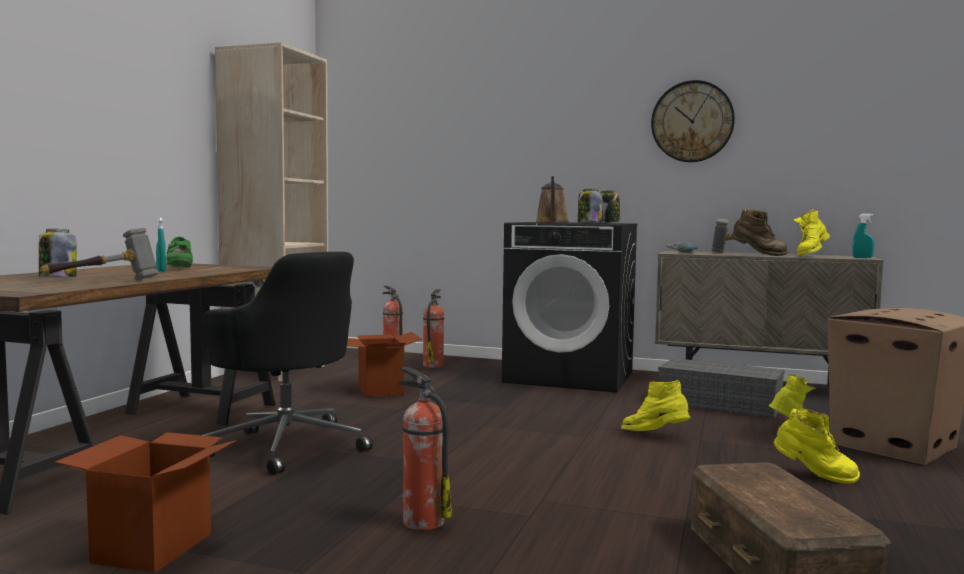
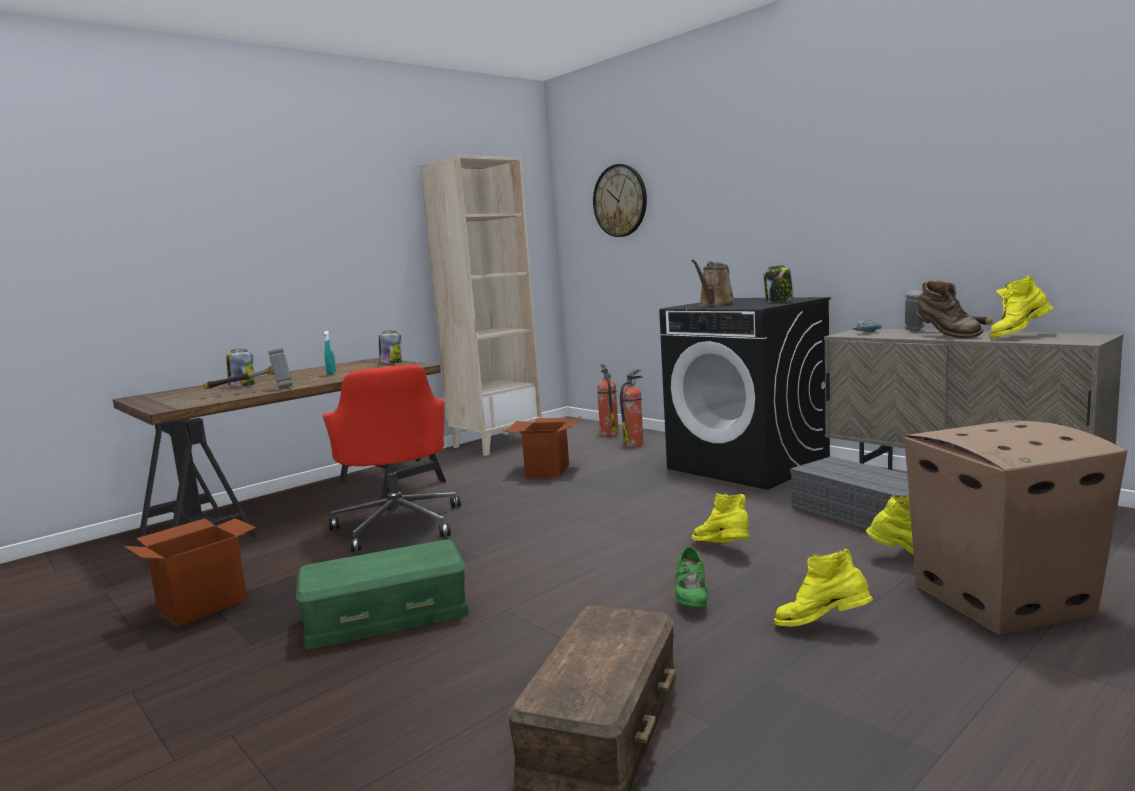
camera: 30 degrees right, 5 degrees up
green shoe [166,237,193,268] -> green shoe moved to [675,547,708,608]
black office chair [202,252,373,475] -> red office chair [323,364,461,552]
fire extinguisher [397,367,452,530] -> green storage box [296,540,470,649]
jar [578,189,602,223] -> jar moved to [379,331,402,363]
wall clock [651,80,735,162] -> wall clock moved to [593,164,647,237]
yellow boot [774,408,860,484] -> yellow boot turned 135 degrees clockwise [774,549,873,627]
turquoise spray bottle [852,214,875,258] -> none

